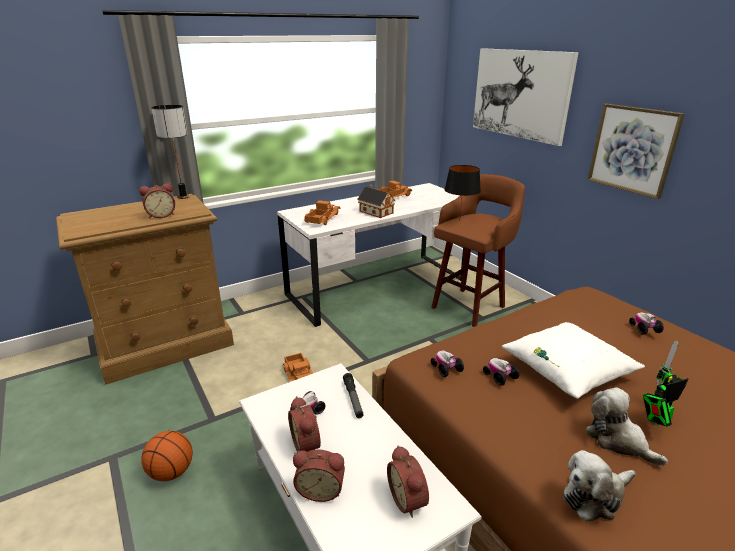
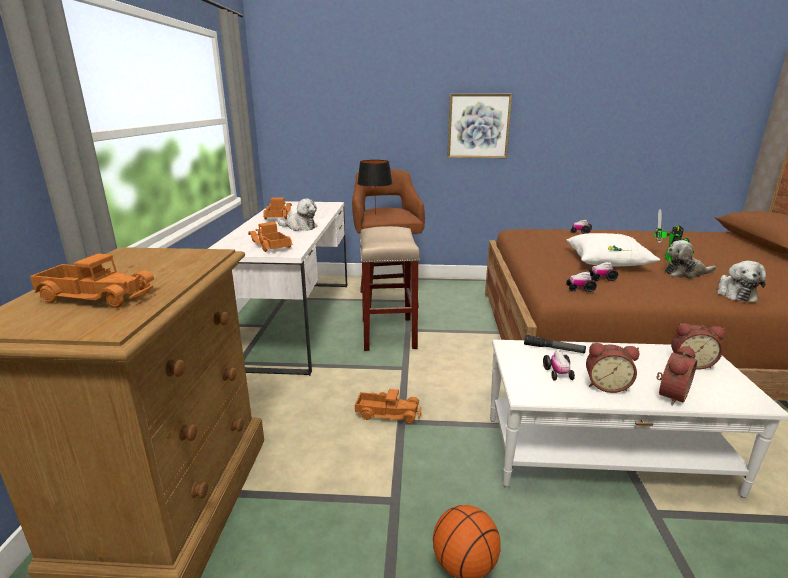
camera: 55 degrees left, 5 degrees down
alarm clock [139,183,175,219] -> none
table lamp [151,105,190,199] -> none
toy house [357,184,395,218] -> plush toy [277,198,317,231]
picture [473,48,579,146] -> none
none -> toy truck [30,254,154,308]
none -> beige stool [360,226,420,351]

